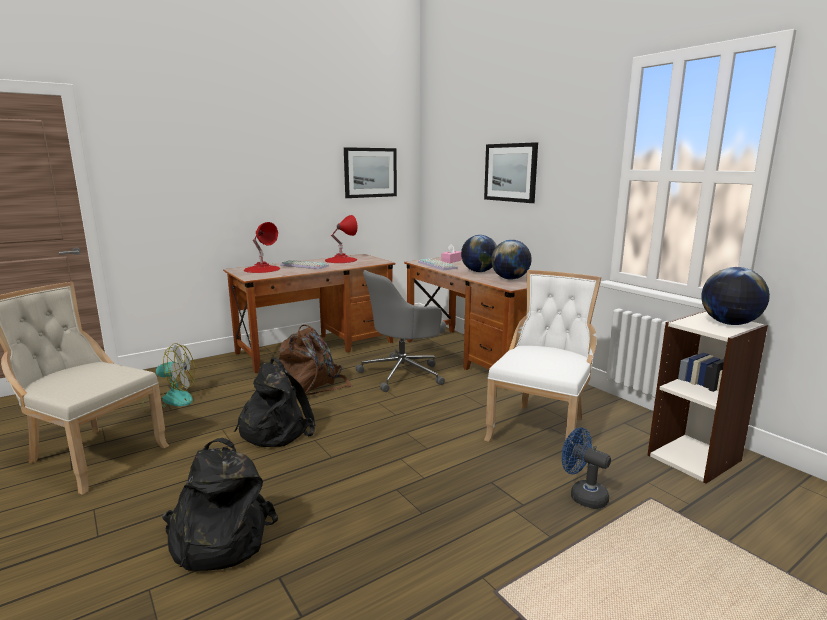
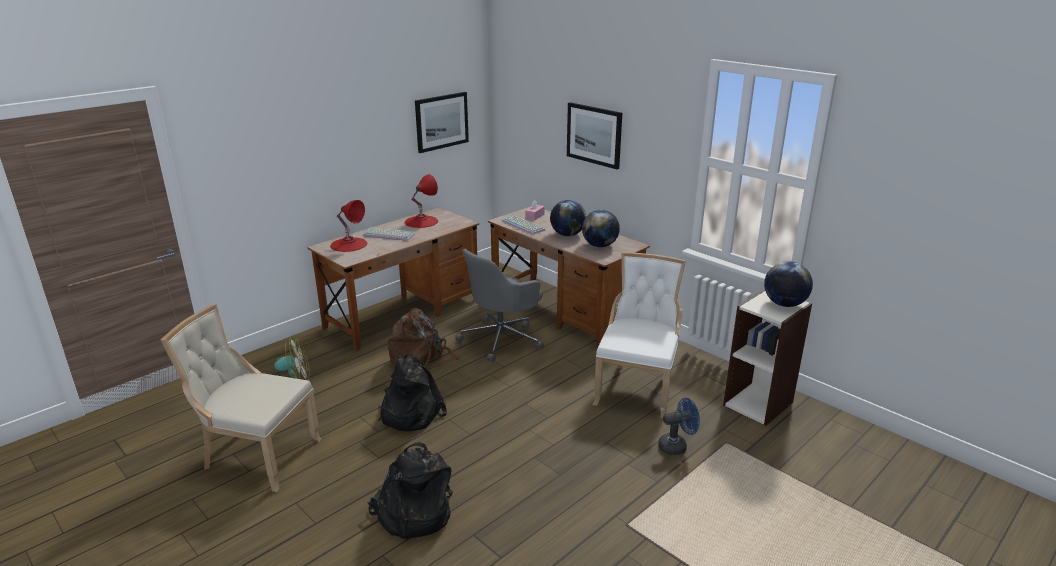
camera: 10 degrees left, 10 degrees up
blue fan [562,427,611,509] -> blue fan turned 135 degrees clockwise [658,398,700,455]

